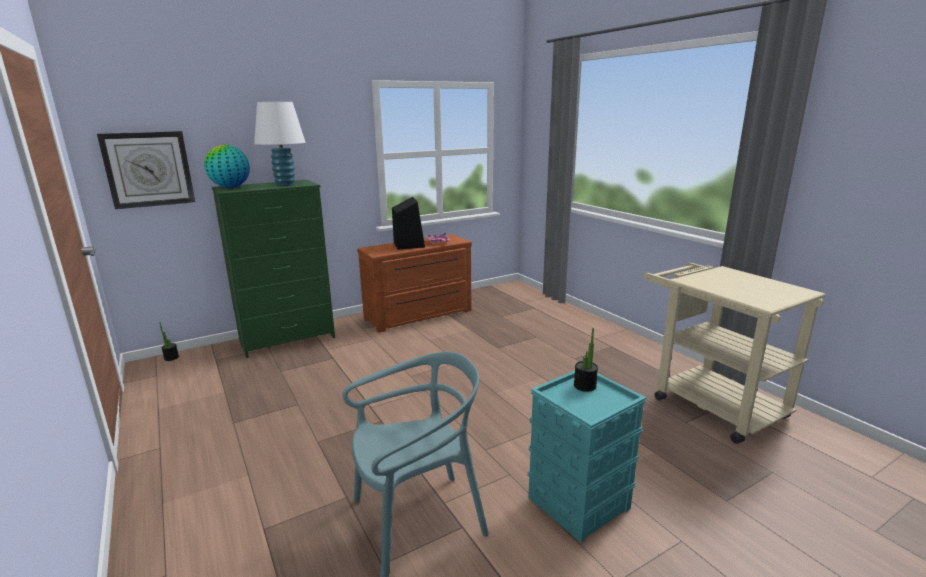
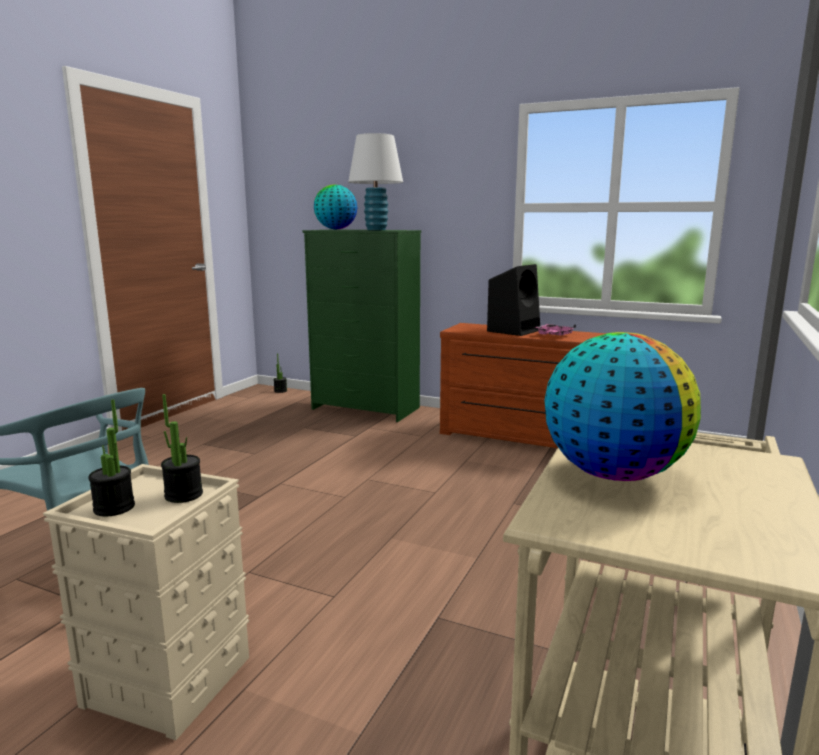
camera: 55 degrees right, 5 degrees down
wall clock [97,131,195,209] -> none
turquoise storage box [528,371,646,543] -> beige storage box [43,464,249,740]
none -> potted plant [88,399,135,517]
none -> globe [545,332,701,481]

